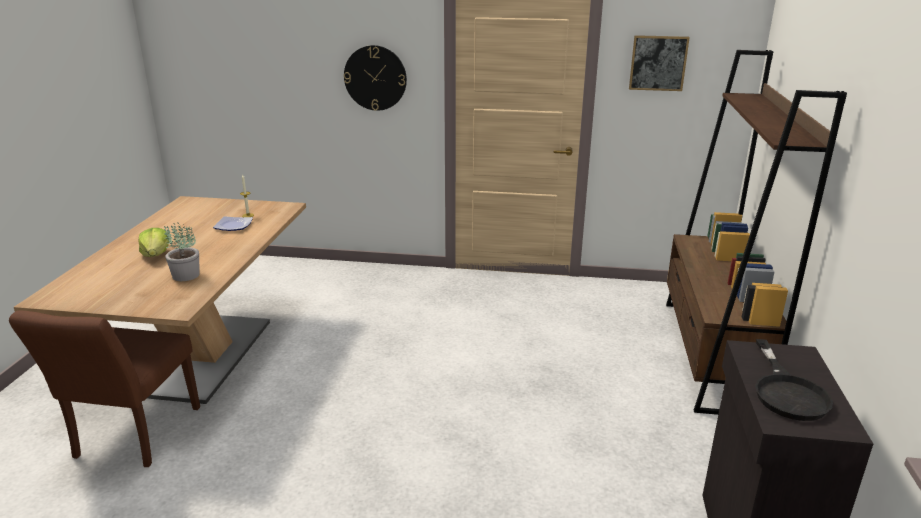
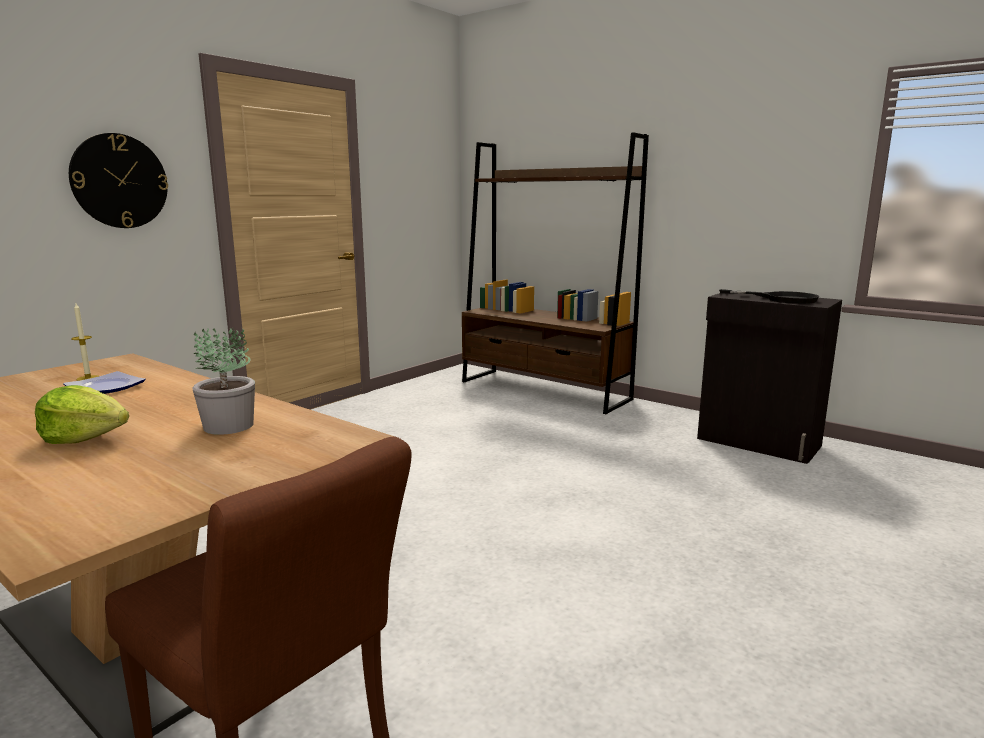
camera: 60 degrees left, 10 degrees down
picture [629,35,690,91] -> none

